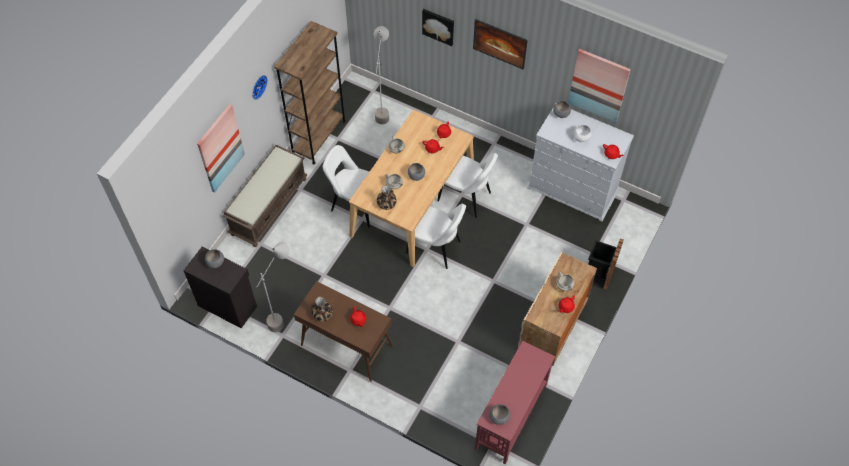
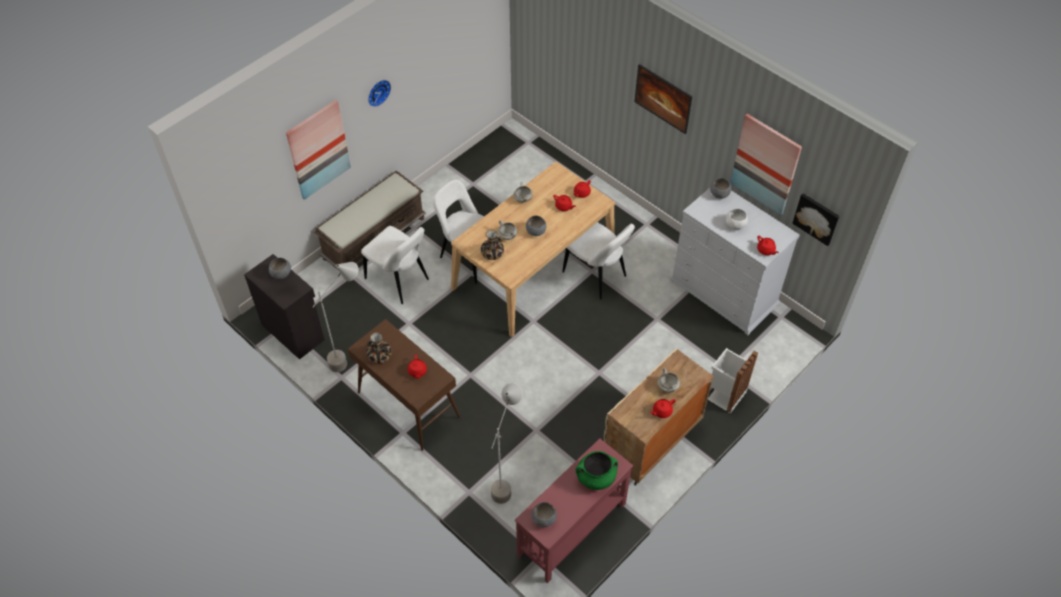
camera: 15 degrees right, 5 degrees down
brown bookcase [274,21,346,164] -> none
grey floor lamp [374,26,389,124] -> grey floor lamp moved to [491,383,523,504]
white chair [406,204,466,269] -> white chair moved to [361,226,429,304]
picture [422,9,454,46] -> picture moved to [792,193,840,246]
black trash can [588,239,624,290] -> white trash can [708,348,758,413]
none -> green cooking pot [575,451,618,490]

